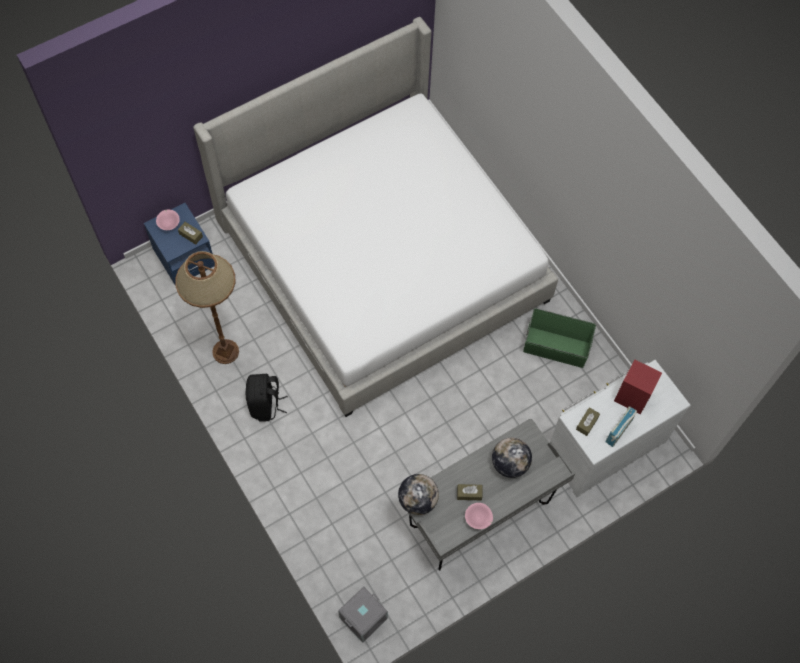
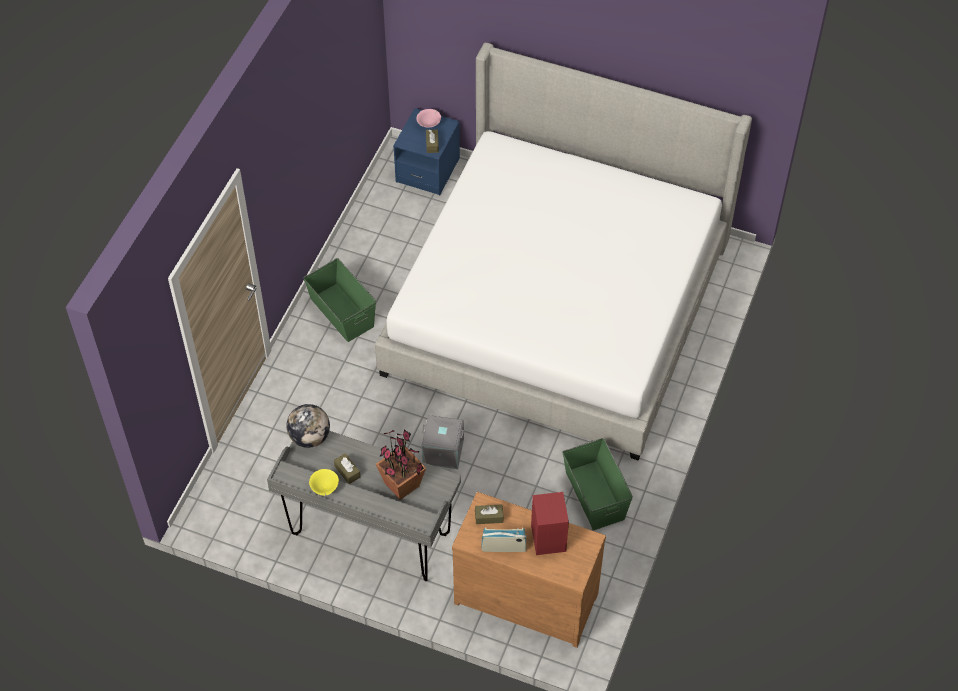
camera: 55 degrees right, 10 degrees down
brown floor lamp [175,251,239,364] -> none
black backpack [246,374,288,422] -> green storage box [303,258,376,342]
grey storage box [338,587,388,643] -> grey storage box moved to [422,415,464,469]
pink bowl [465,503,493,529] -> yellow bowl [309,469,339,496]
globe [492,437,532,478] -> potted plant [376,429,426,500]
white dresser [549,360,691,497] -> brown dresser [452,492,606,648]

